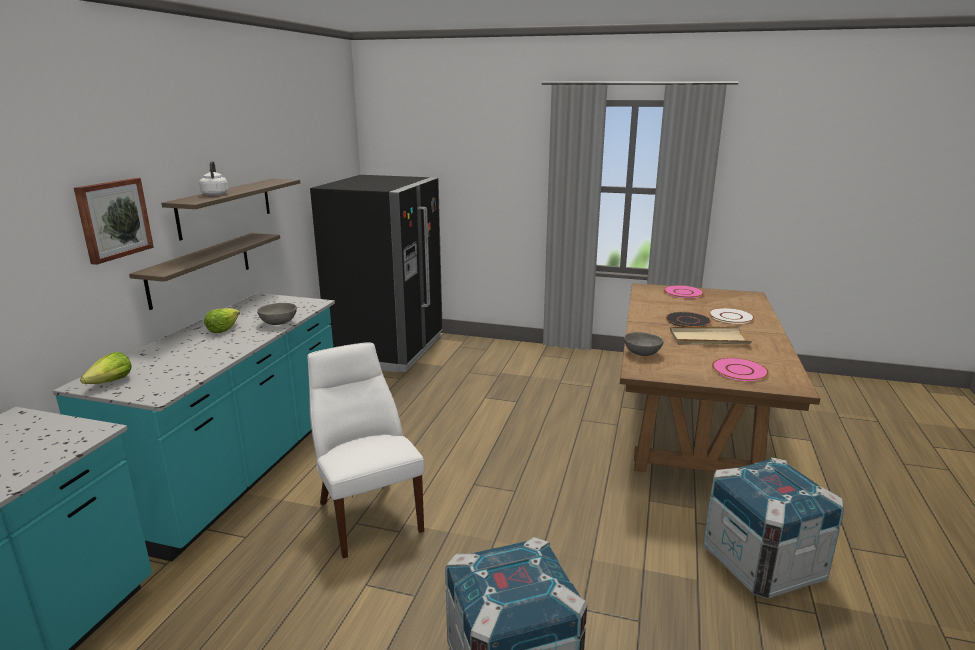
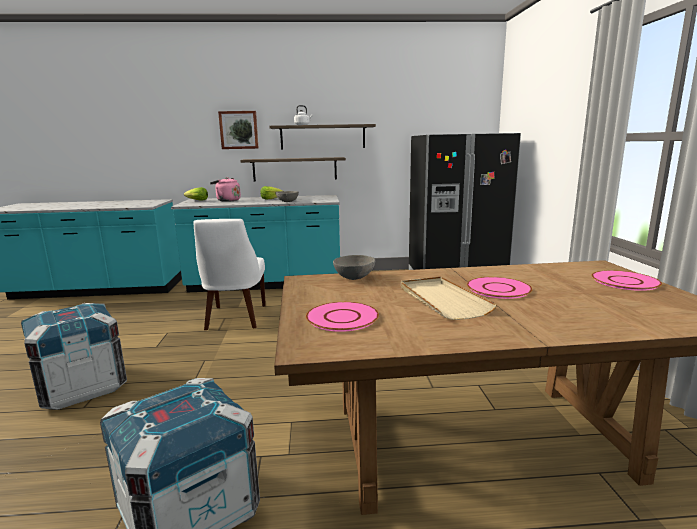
camera: 70 degrees right, 5 degrees down
white chair [308,342,425,558] -> white chair turned 135 degrees clockwise [193,219,266,330]
black plate [666,312,711,327] -> pink plate [467,277,533,299]
white plate [709,308,755,324] -> none
none -> pink kettle [210,177,241,202]

